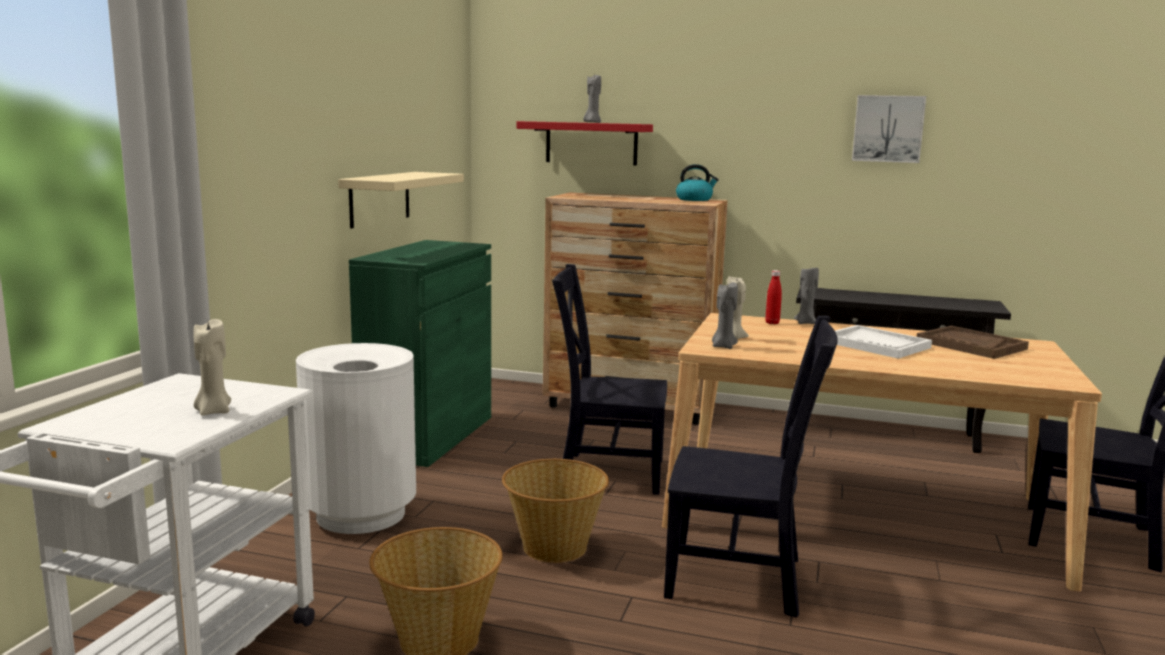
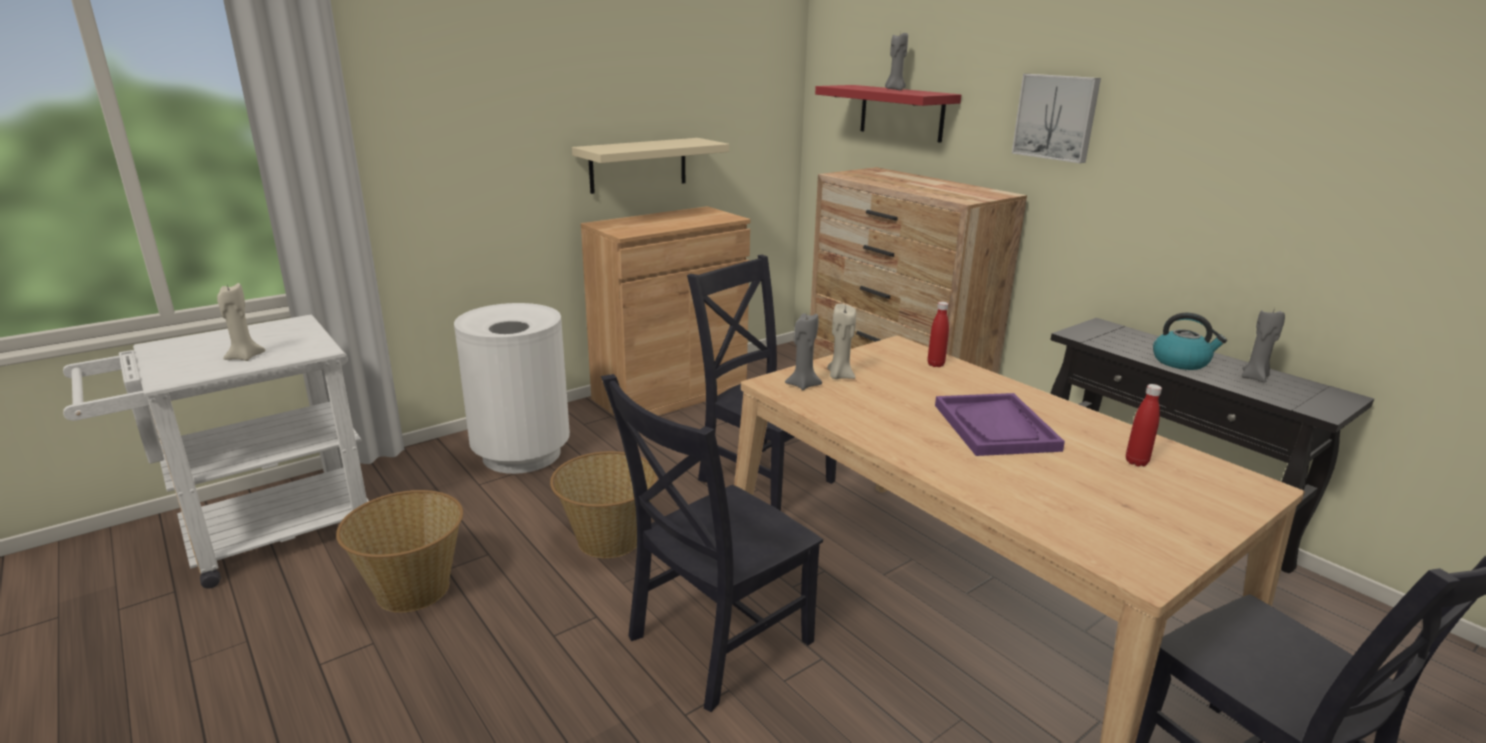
camera: 35 degrees right, 10 degrees up
green cabinet [349,240,491,467] -> brown cabinet [581,206,750,416]
black chair [664,316,838,617] -> black chair turned 90 degrees clockwise [601,374,823,712]
kettle [676,164,719,201] -> kettle moved to [1153,313,1227,370]
grey candle [794,268,819,324] -> grey candle moved to [1242,308,1285,383]
white tray [835,325,932,359] -> purple tray [935,393,1065,456]
picture [852,95,926,163] -> picture moved to [1012,74,1101,163]
brown tray [917,326,1029,359] -> red bottle [1126,384,1162,466]

